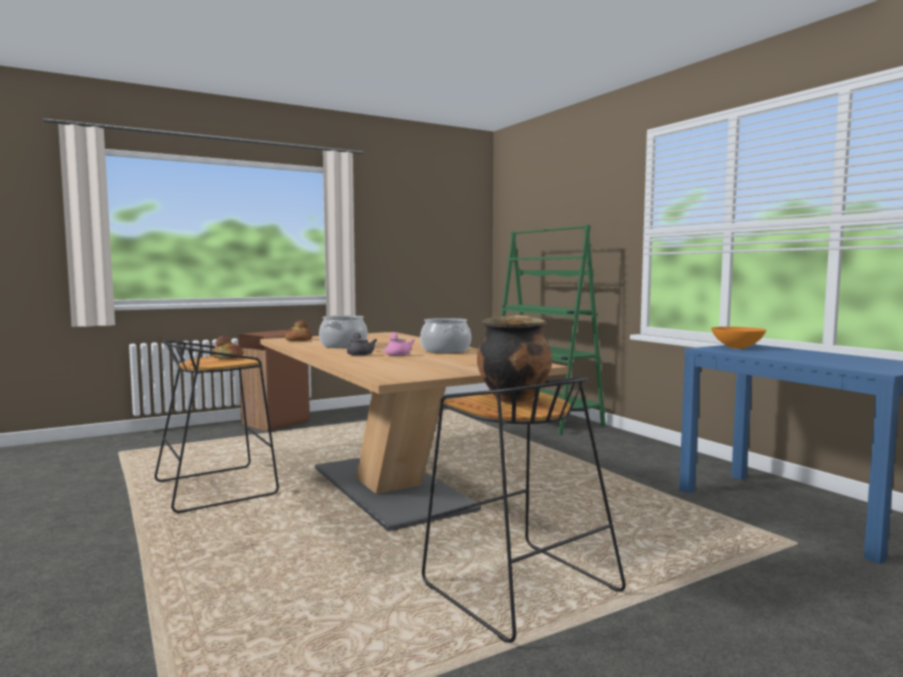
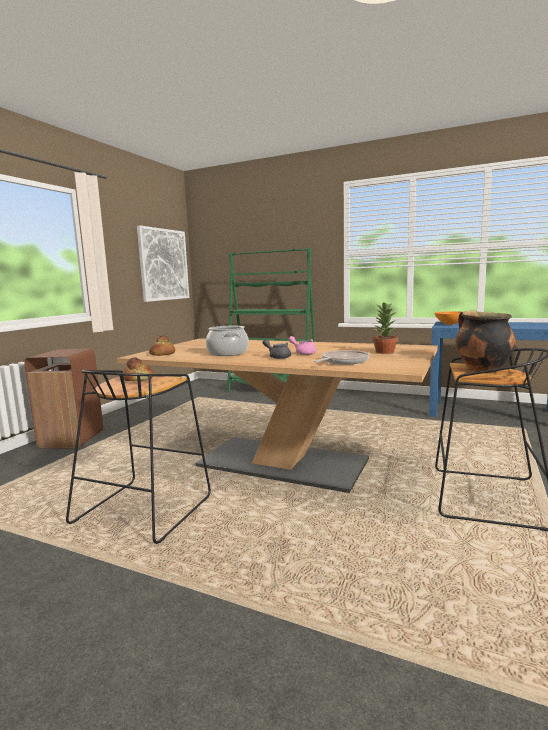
camera: 35 degrees left, 5 degrees up
cooking pot [420,318,471,353] -> none
none -> picture [137,225,189,302]
none -> frying pan [314,350,369,365]
none -> potted plant [373,303,398,354]

